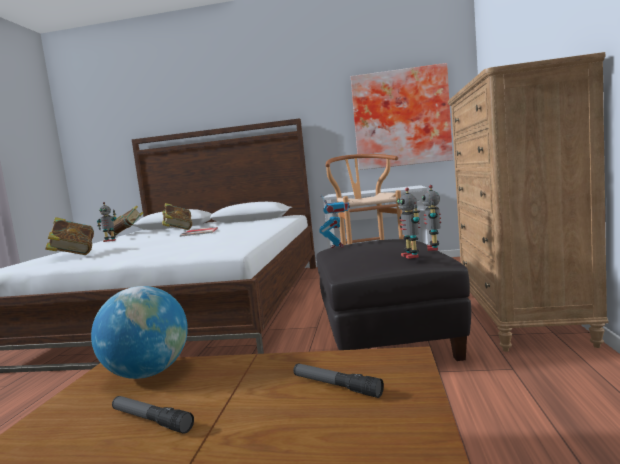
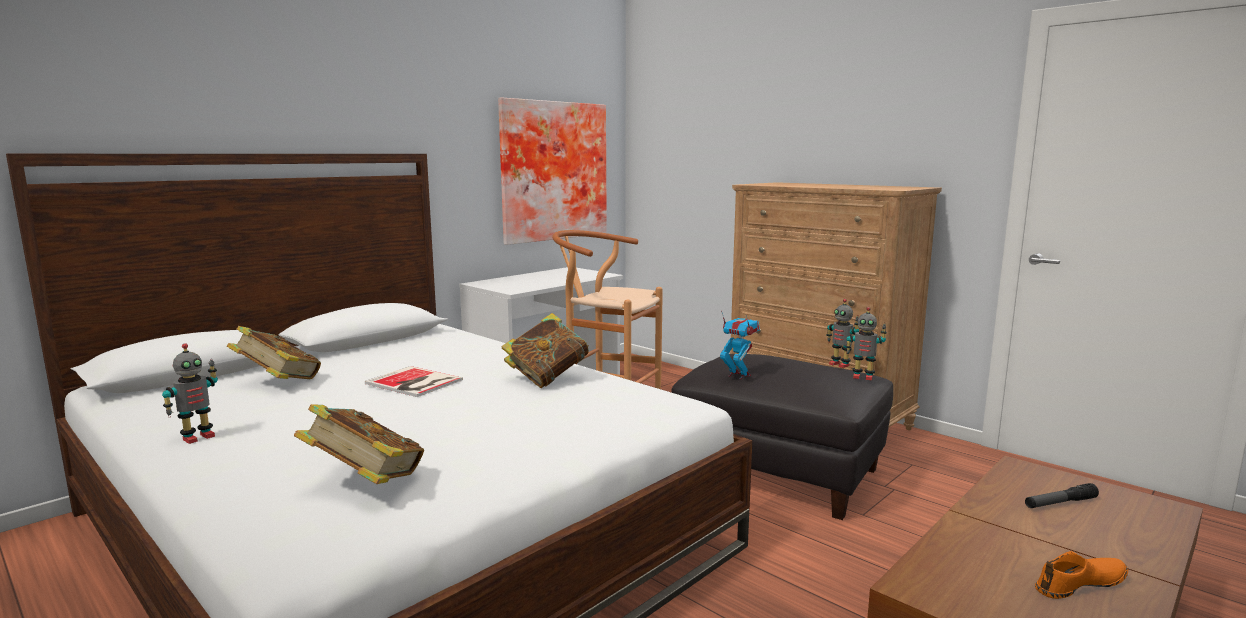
camera: 55 degrees left, 5 degrees up
globe [91,286,188,379] -> none
book [107,206,143,236] -> book moved to [501,313,589,388]
flashlight [112,396,194,434] -> orange shoe [1035,551,1128,599]

